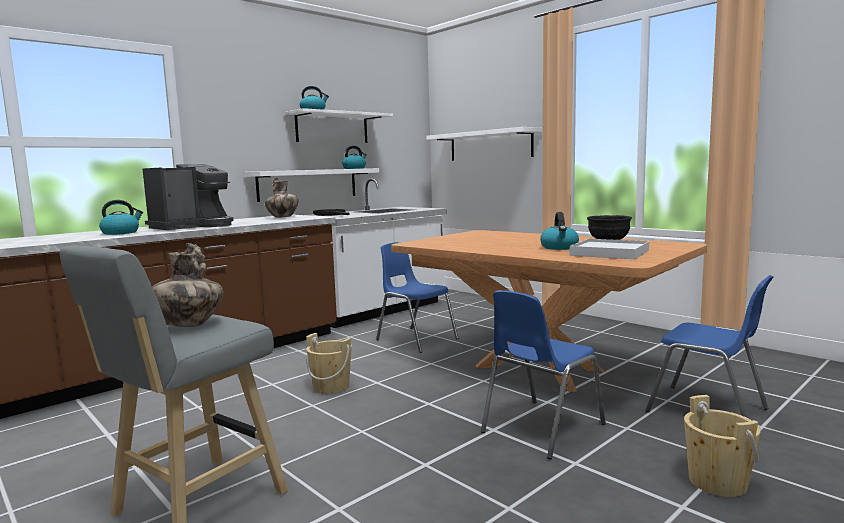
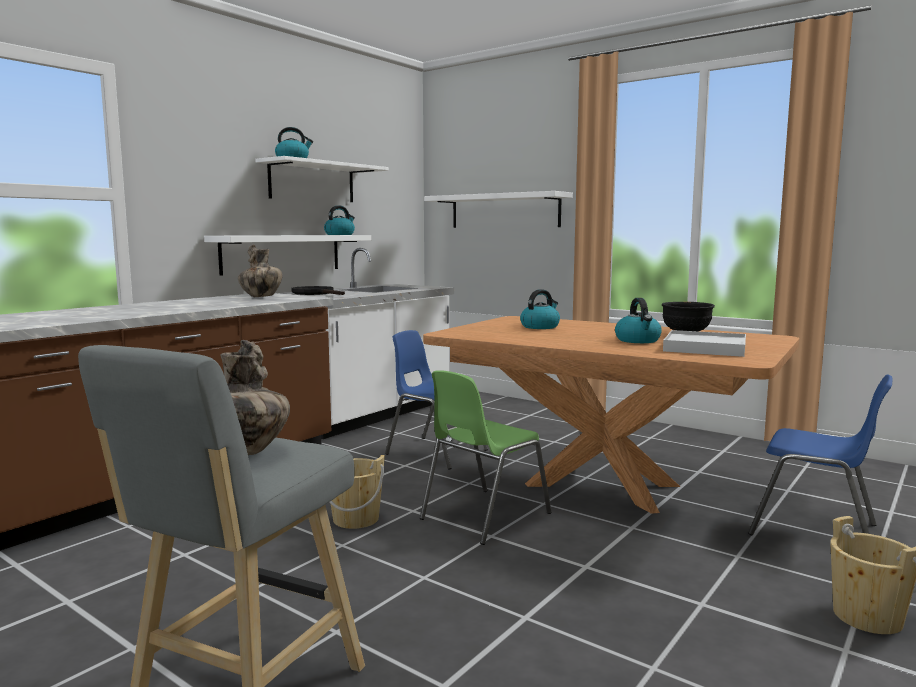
camera: 10 degrees left, 0 degrees up
kettle [99,200,143,235] -> kettle moved to [520,289,560,329]
coffee machine [143,164,234,230] -> none
blue chair [481,290,606,459] -> none
none -> green chair [420,370,551,545]

